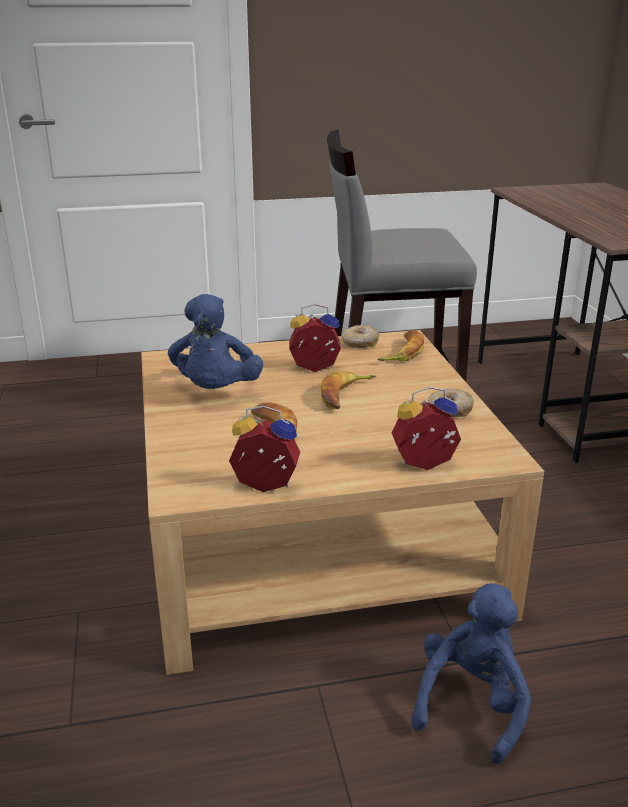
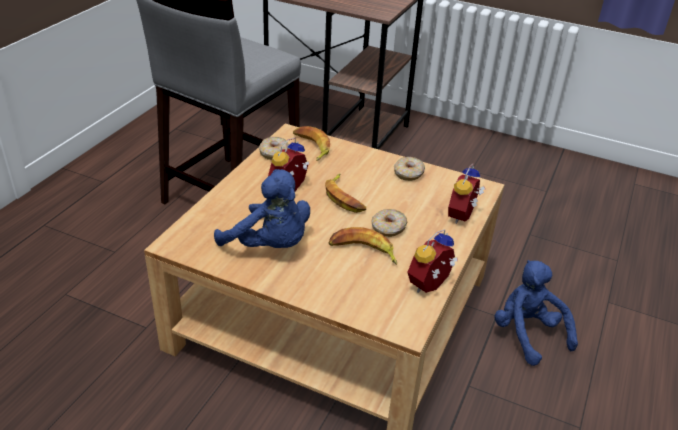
camera: 55 degrees left, 10 degrees up
none -> donut [372,209,407,237]

